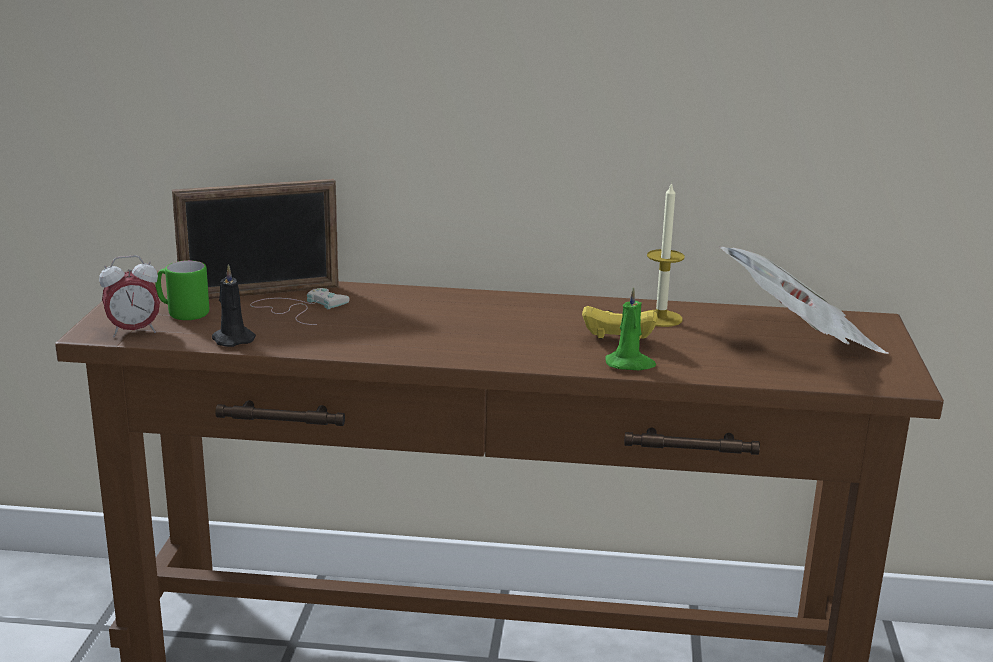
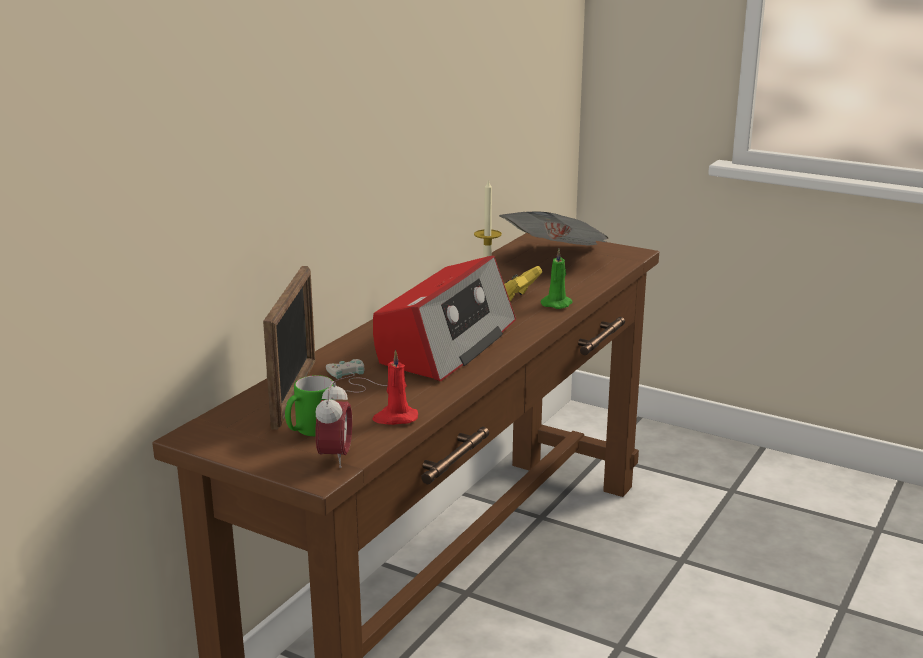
camera: 65 degrees left, 0 degrees up
black candle [212,264,256,347] -> red candle [372,350,418,425]
none -> radio [373,256,516,381]

